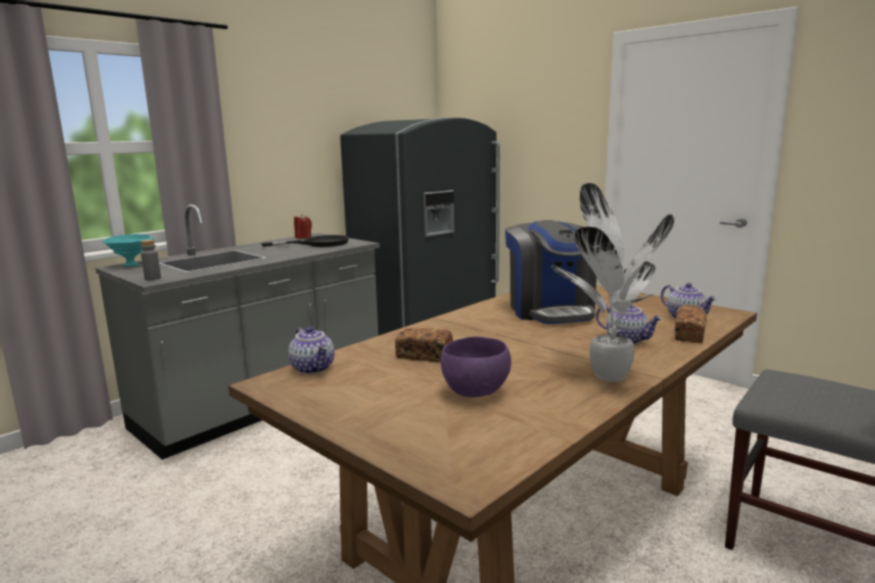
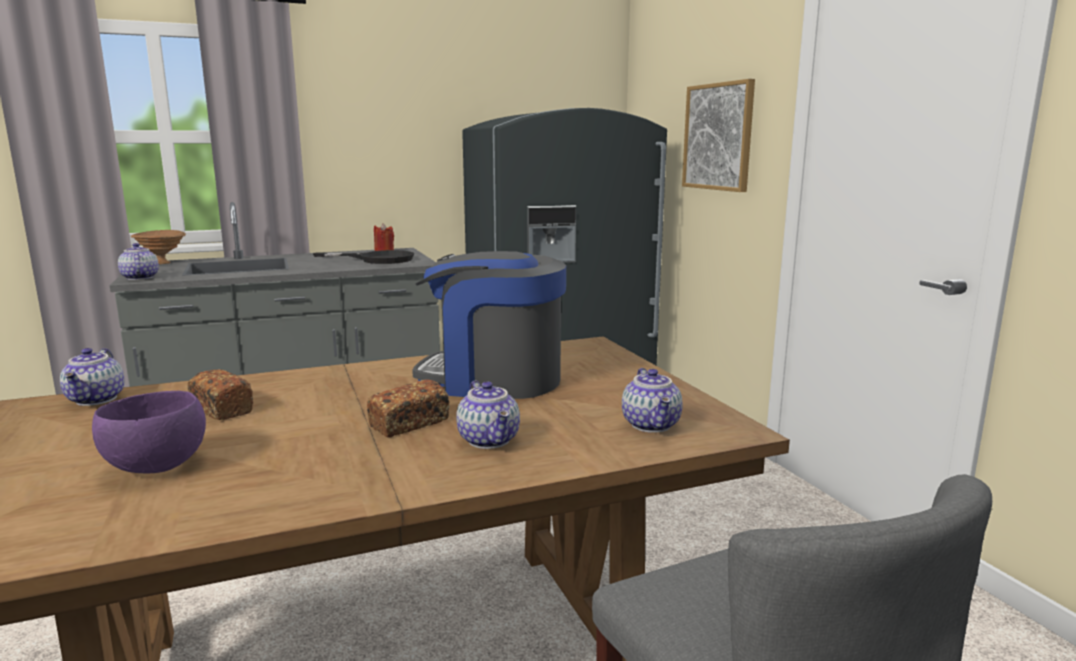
camera: 25 degrees right, 0 degrees up
turquoise bowl [102,234,153,267] -> brown bowl [131,230,186,264]
grey bottle [141,240,161,280] -> teapot [118,243,159,280]
coffee machine [505,220,597,324] -> coffee machine turned 90 degrees clockwise [412,251,566,399]
potted plant [551,183,674,382] -> none
bread [675,305,707,343] -> bread moved to [367,379,450,438]
none -> picture [682,79,755,192]

